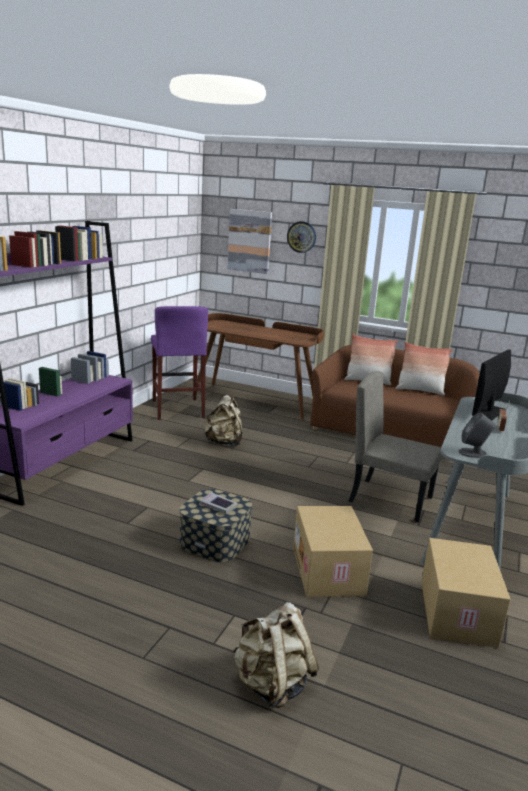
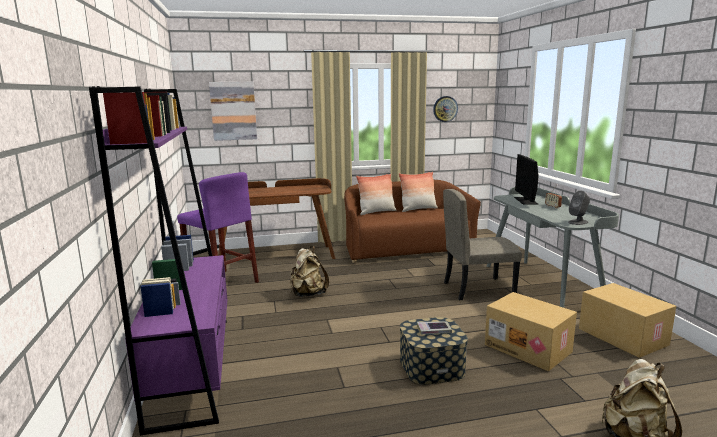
camera: 35 degrees left, 5 degrees down
wall clock [287,221,316,253] -> wall clock moved to [433,96,458,122]

